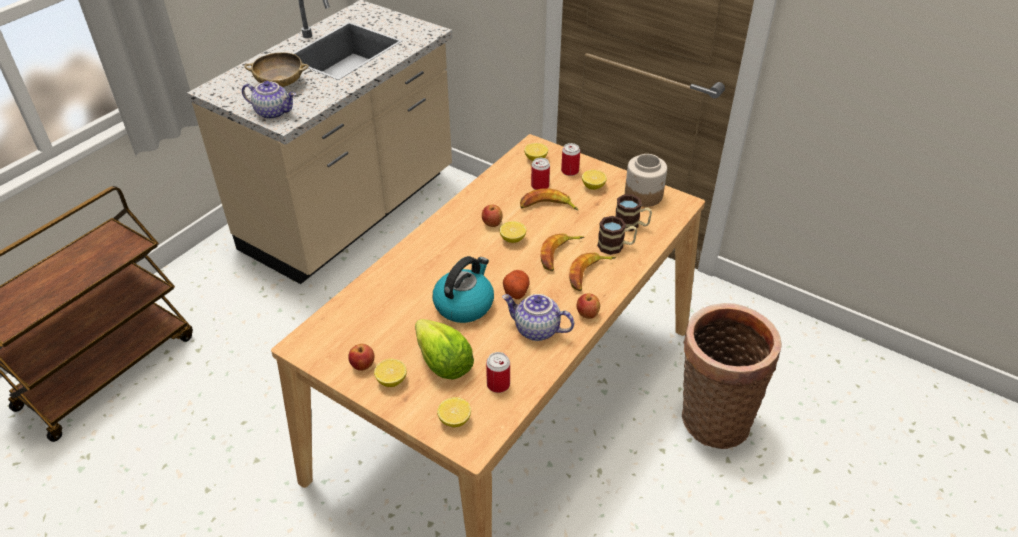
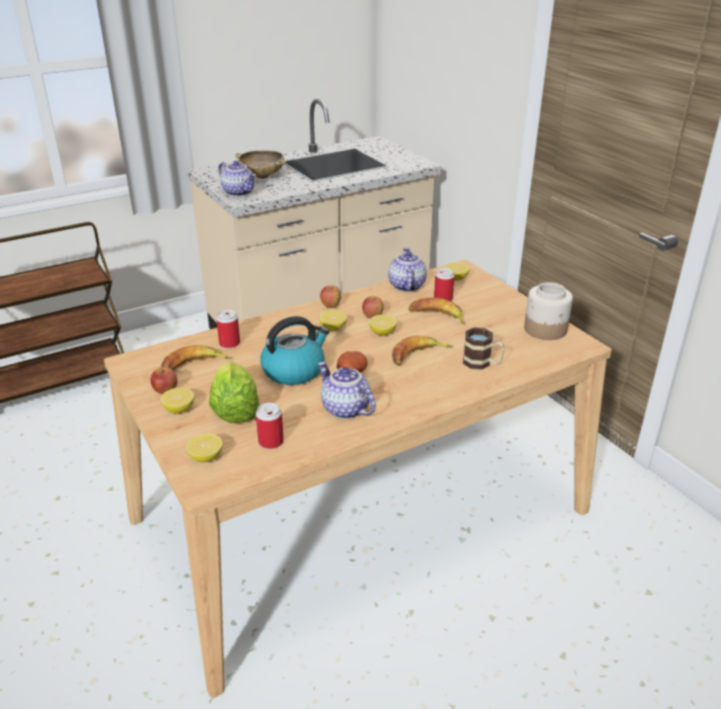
camera: 25 degrees right, 10 degrees down
can [561,143,580,176] -> can moved to [216,310,240,348]
banana [569,252,617,291] -> banana moved to [161,345,231,371]
apple [577,293,600,319] -> apple moved to [320,286,341,308]
lemon [582,170,607,190] -> lemon moved to [319,310,347,331]
mug [616,194,652,231] -> none
basket [682,303,782,449] -> none
none -> teapot [388,248,427,292]

